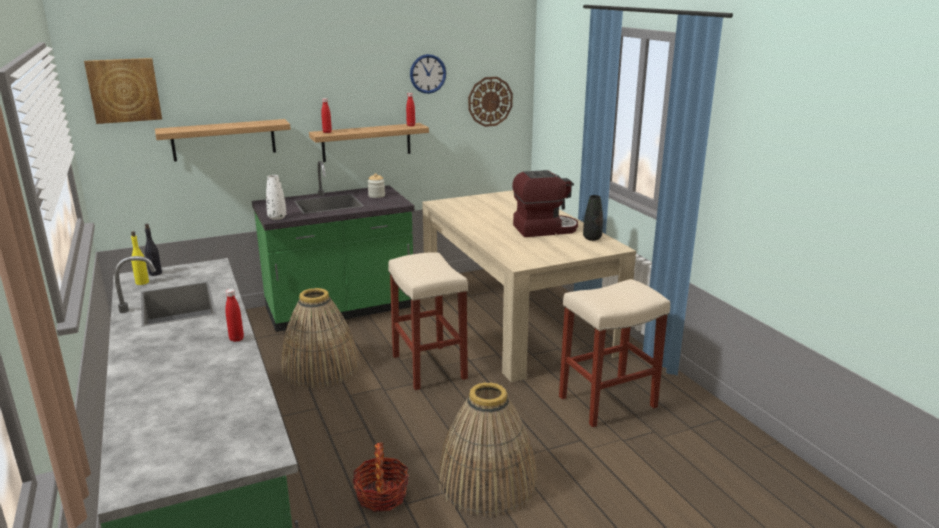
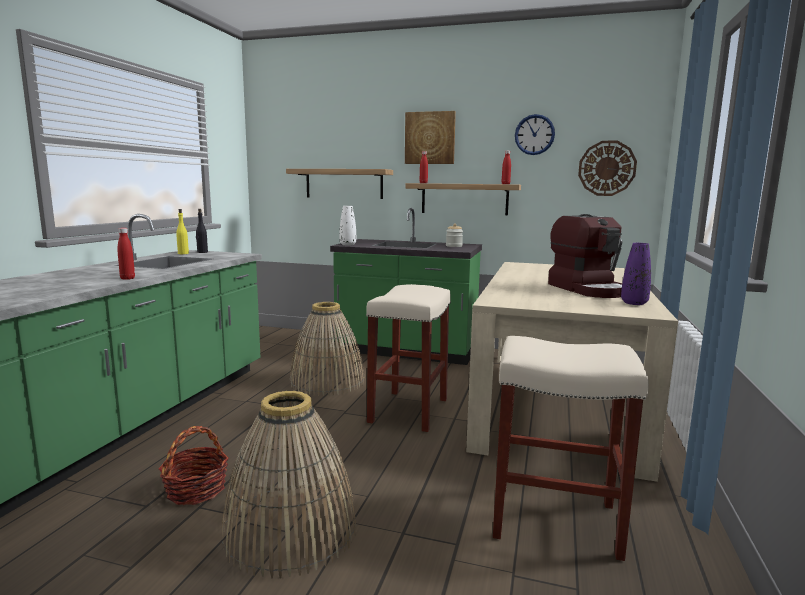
camera: 40 degrees right, 10 degrees down
picture [84,58,162,124] -> picture moved to [405,111,456,164]
coffee machine [512,170,578,237] -> coffee machine turned 45 degrees clockwise [548,214,622,298]
black vase [583,195,603,241] -> purple vase [621,243,651,305]

